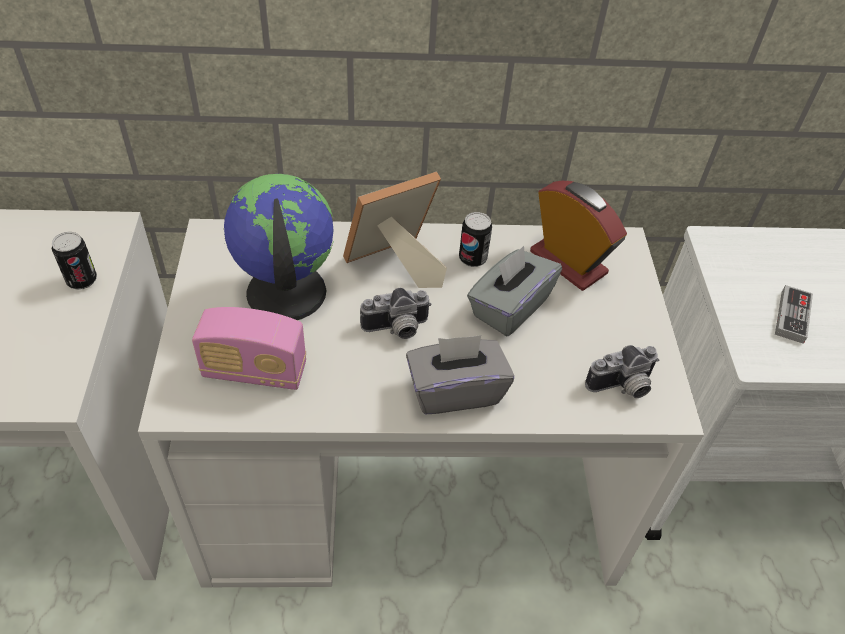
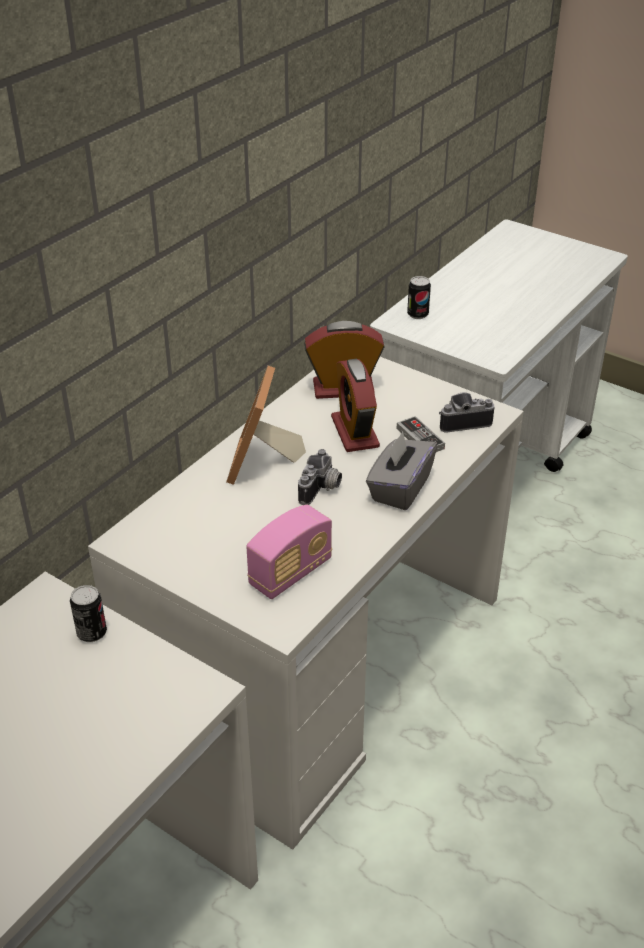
camera: 50 degrees left, 10 degrees down
globe [224,174,334,320] -> none
can [459,212,492,267] -> can moved to [407,276,431,319]
grey tissue box [467,246,562,336] -> alarm clock [331,359,380,452]
camera [585,345,660,398] -> camera turned 120 degrees counterclockwise [439,392,494,433]
game controller [775,285,813,344] -> game controller moved to [397,416,445,452]

